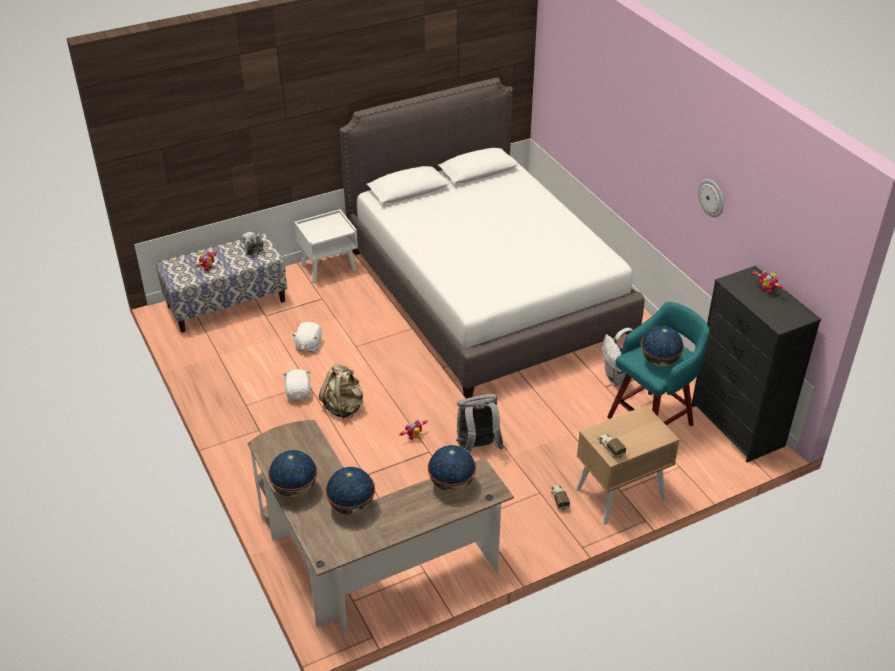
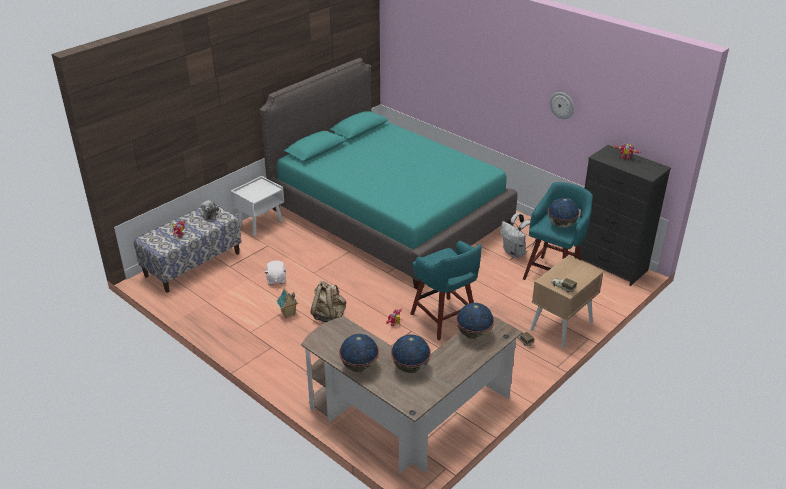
camera: 20 degrees left, 5 degrees down
white plush toy [282,369,311,400] -> toy house [277,287,298,318]
white bed [340,78,644,399] -> turquoise bed [260,58,517,290]
grey backpack [456,394,504,453] -> turquoise stool [410,241,482,341]

